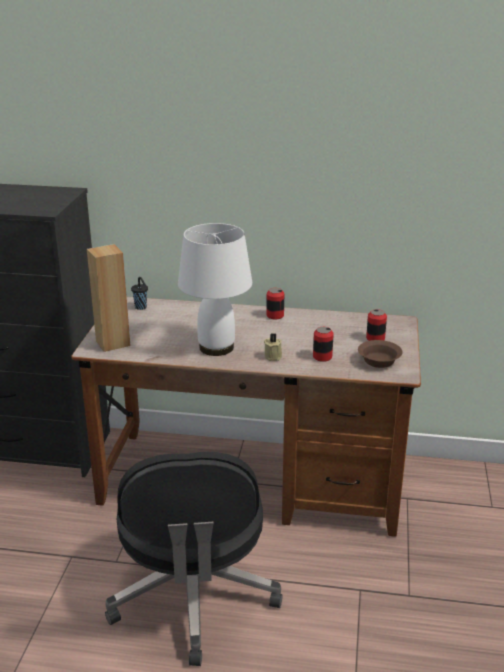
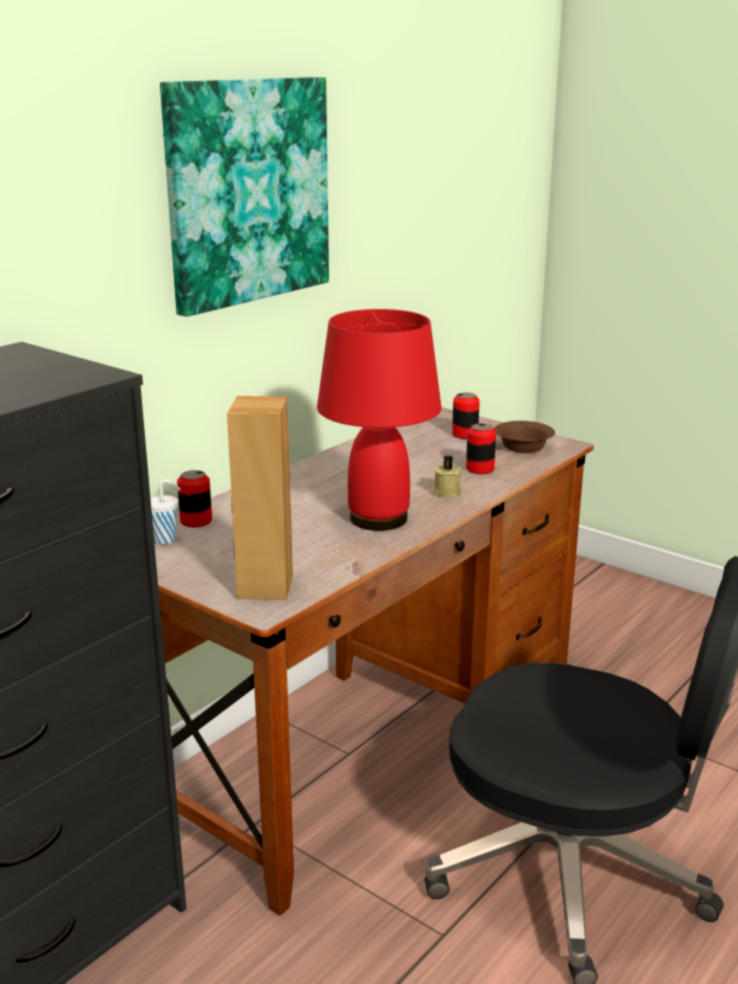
camera: 60 degrees left, 5 degrees down
black cup [131,277,148,310] -> white cup [150,479,181,544]
white table lamp [178,223,252,356] -> red table lamp [317,309,441,531]
can [266,288,284,320] -> can moved to [177,470,212,527]
none -> picture [160,77,329,317]

